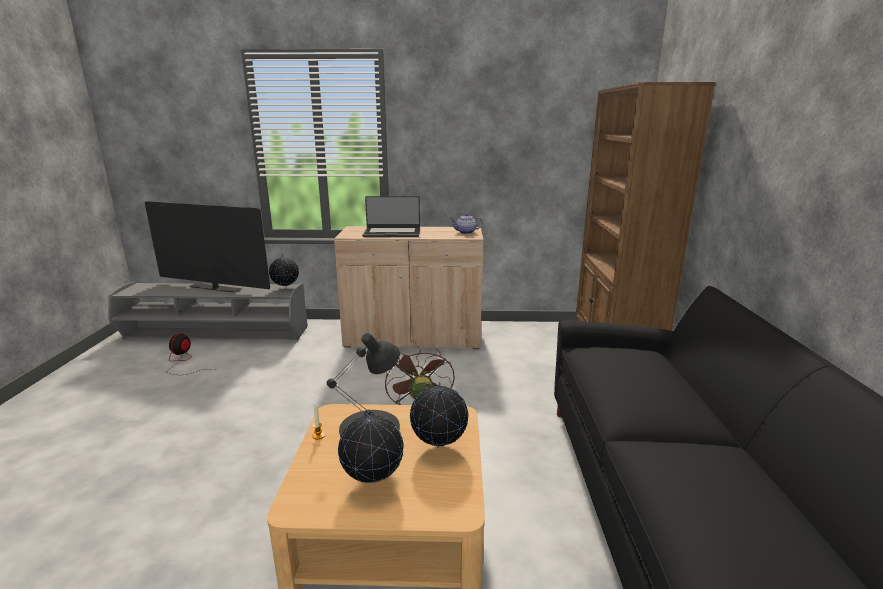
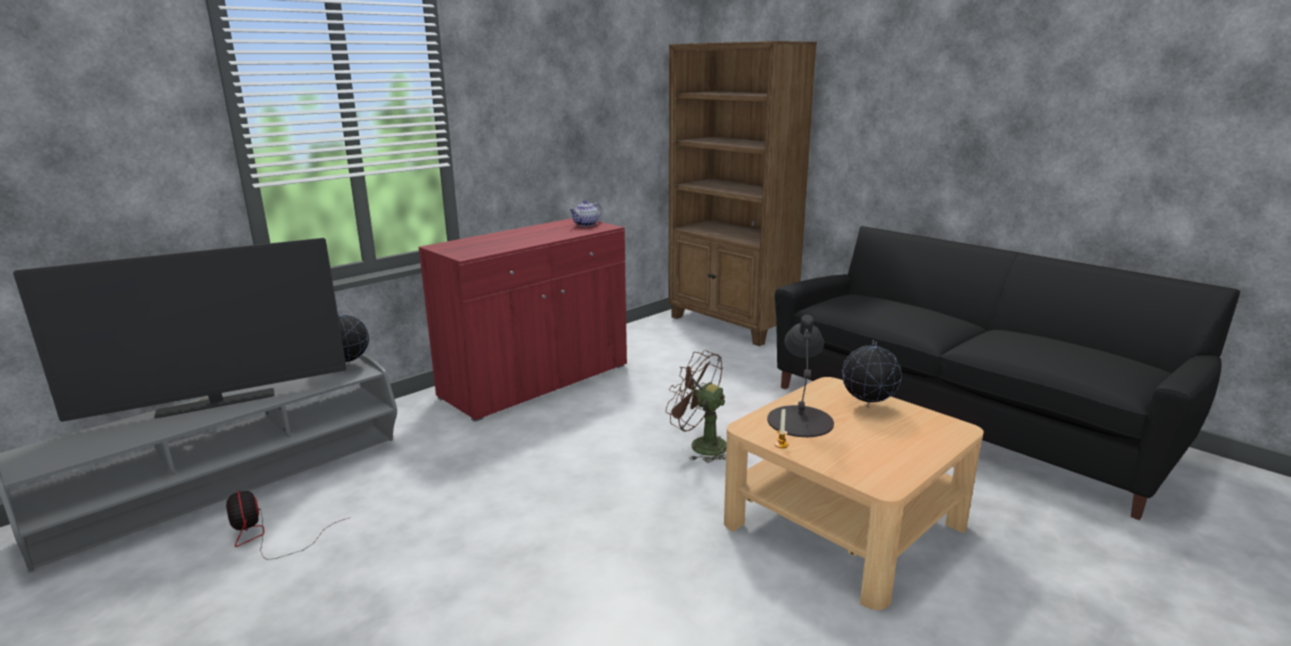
camera: 45 degrees left, 0 degrees up
beige cabinet [334,226,483,349] -> red cabinet [419,218,627,422]
globe [338,413,404,483] -> none
laptop [362,196,420,237] -> none

